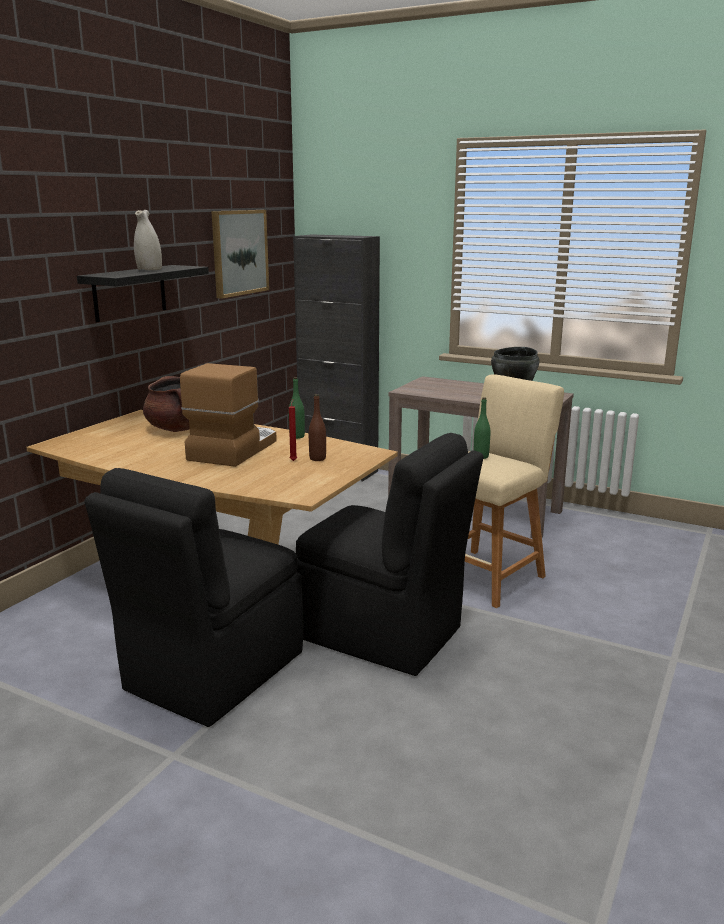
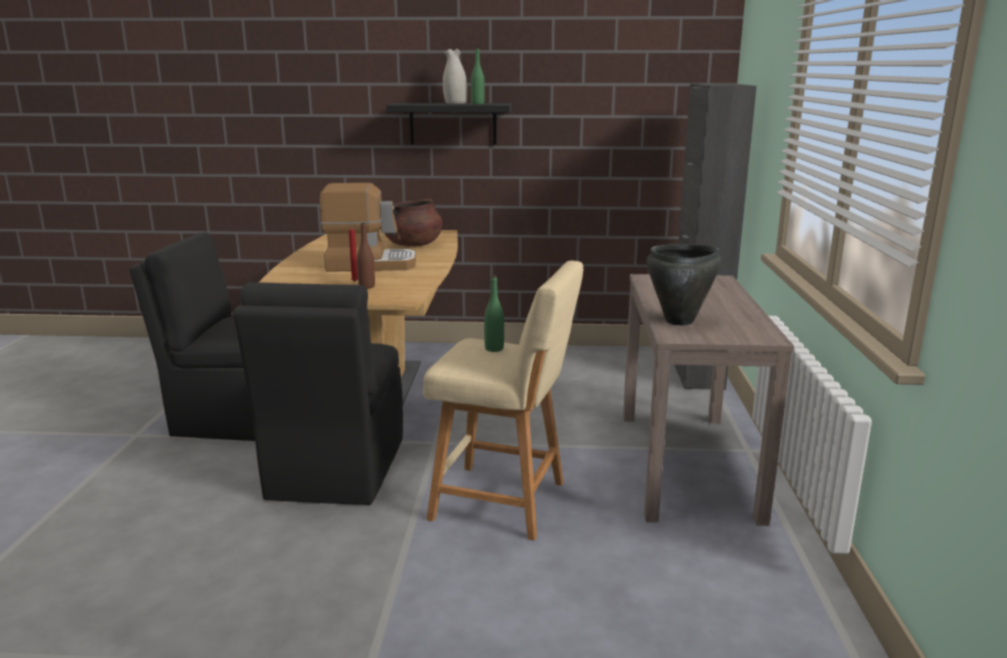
camera: 65 degrees right, 0 degrees up
picture [211,210,269,299] -> none
green bottle [289,377,305,439] -> green bottle moved to [471,48,485,104]

